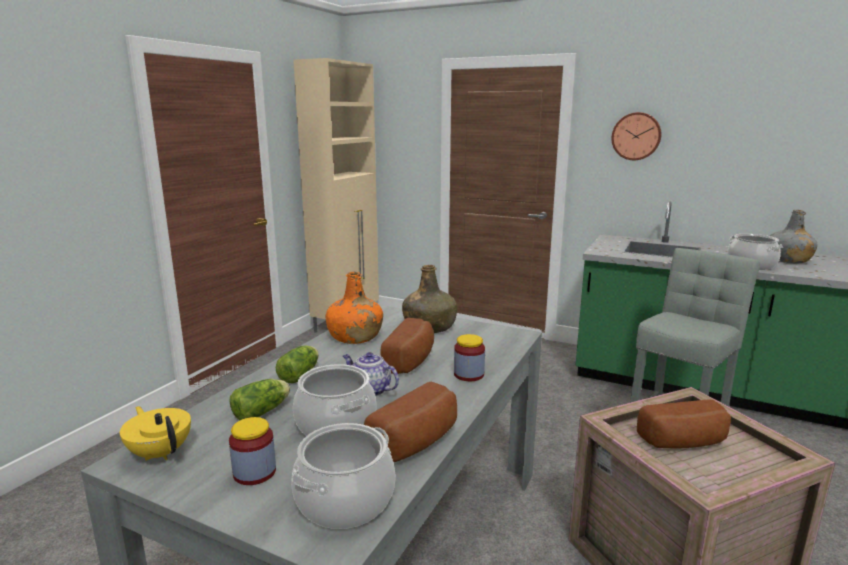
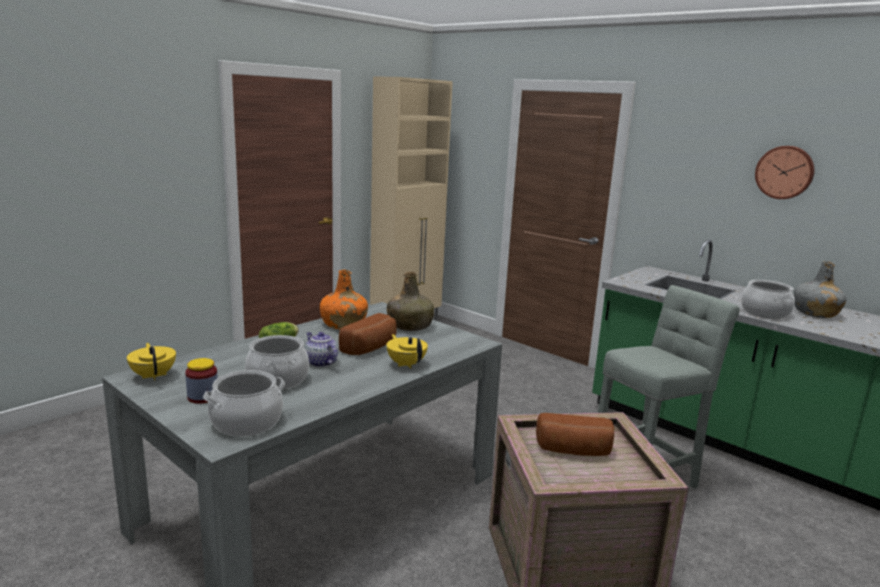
camera: 15 degrees right, 0 degrees up
lettuce [229,379,290,420] -> none
bread [364,382,457,462] -> none
jar [454,334,485,381] -> yellow teapot [386,334,428,368]
wall clock [612,112,661,160] -> wall clock moved to [755,146,815,199]

